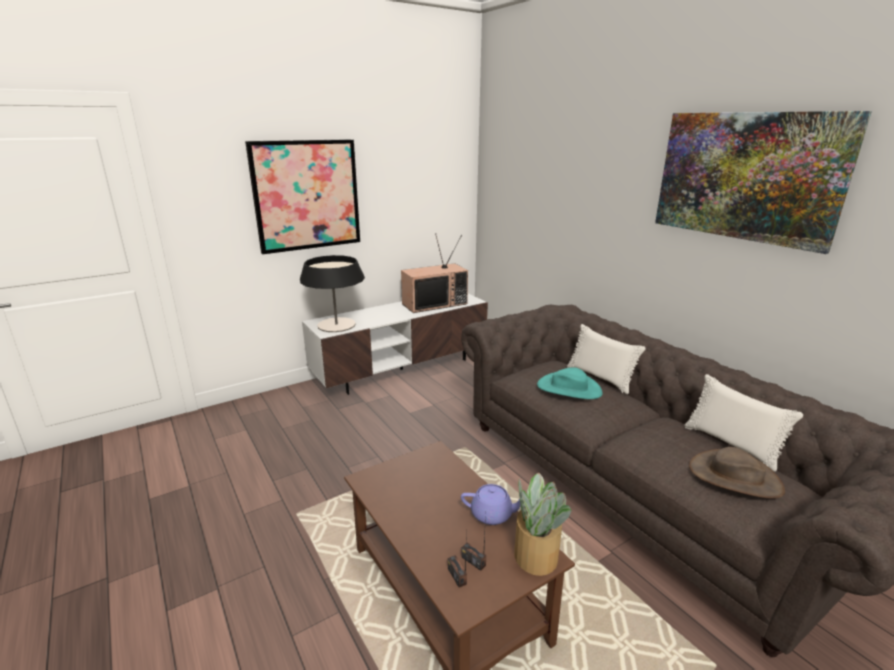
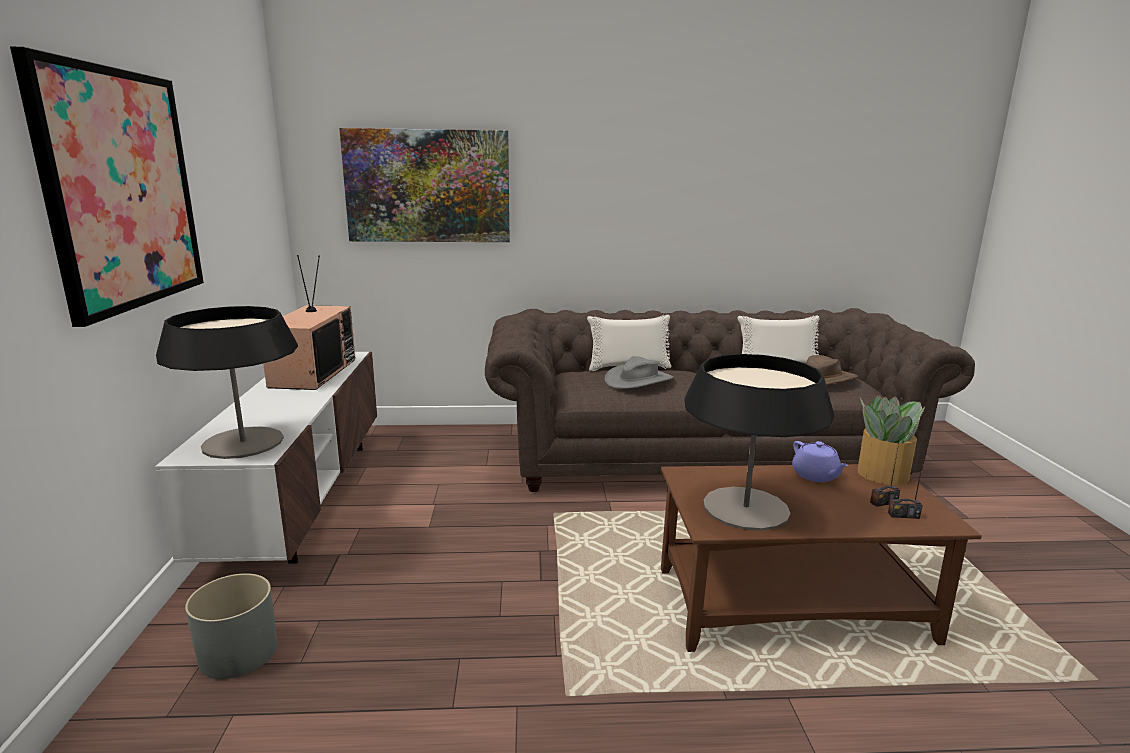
camera: 60 degrees left, 5 degrees down
purple teapot [461,484,521,525] -> purple teapot turned 120 degrees clockwise [792,441,849,482]
turquoise hat [537,368,602,399] -> grey hat [605,356,673,389]
picture [655,111,872,254] -> picture moved to [339,128,510,242]
none -> grey planter [185,573,277,679]
none -> table lamp [684,354,834,531]

